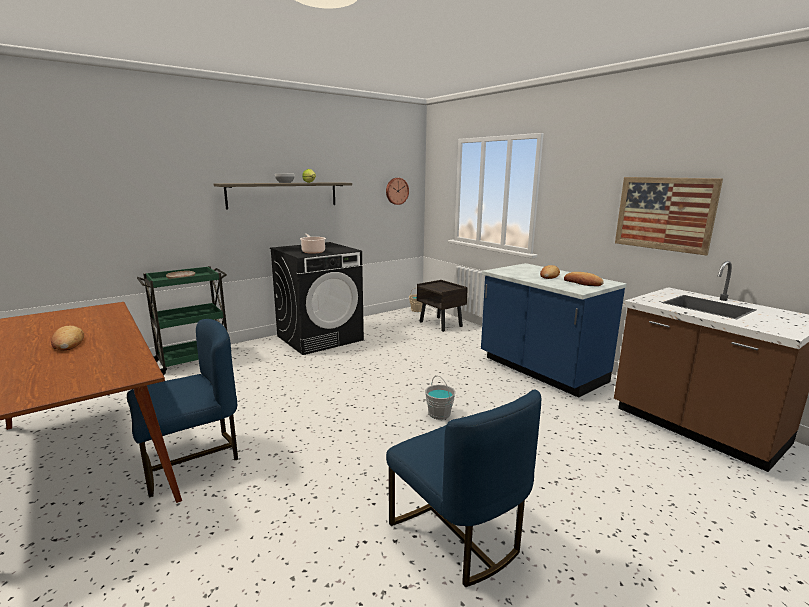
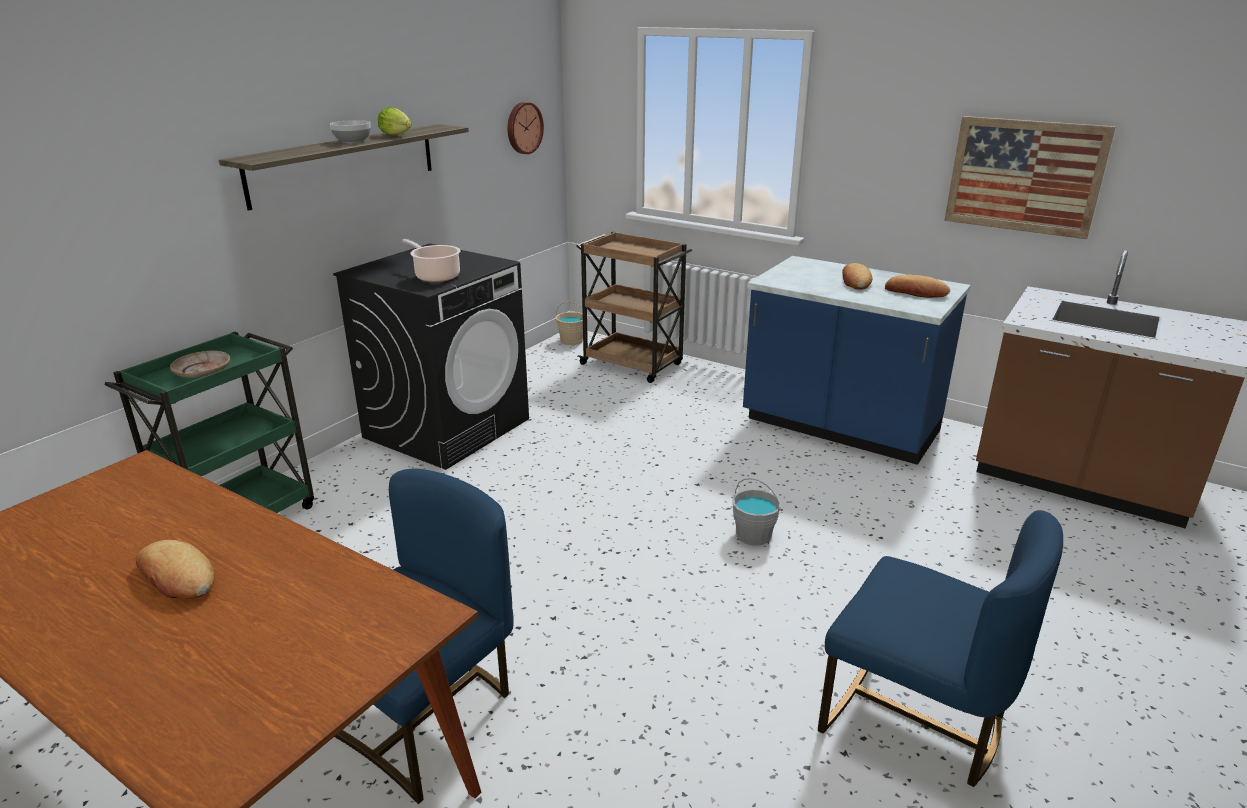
camera: 20 degrees left, 10 degrees up
brown nightstand [417,280,468,332] -> brown cart [576,232,692,383]

